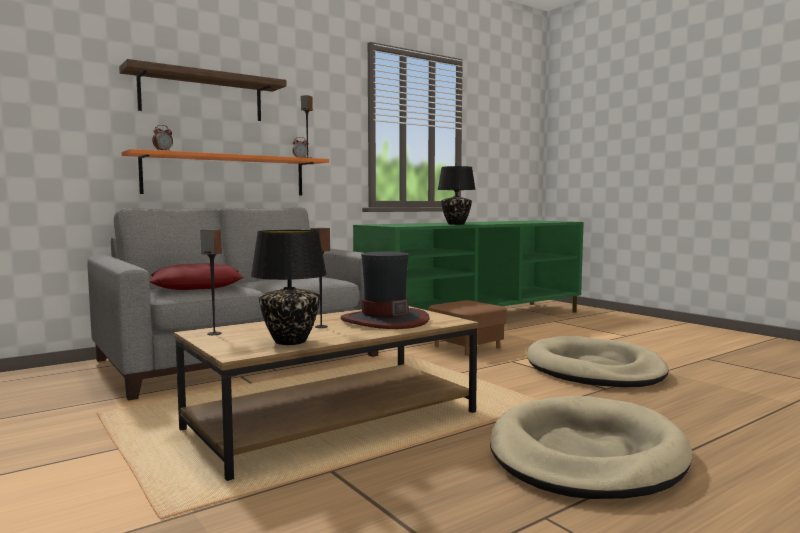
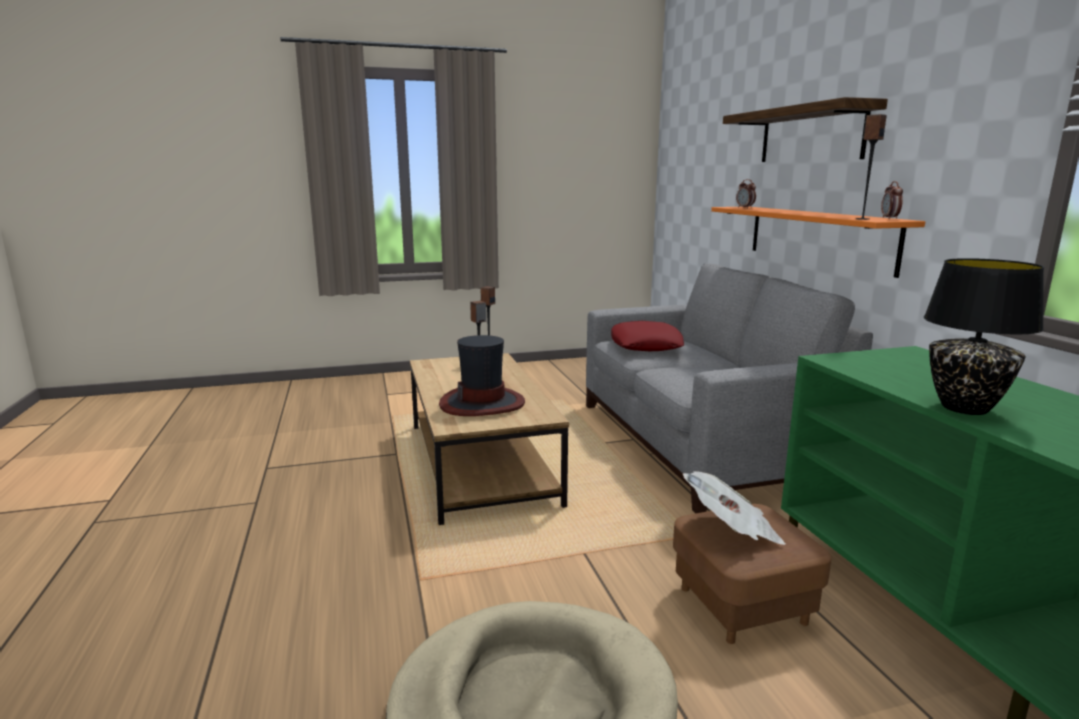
camera: 110 degrees right, 10 degrees up
black table lamp [251,230,327,345] -> none
beige dog bed [490,396,693,499] -> none
none -> newspaper [683,471,786,545]

